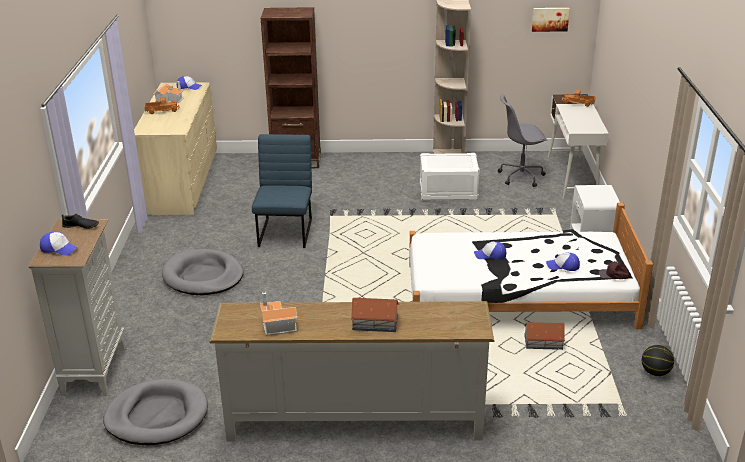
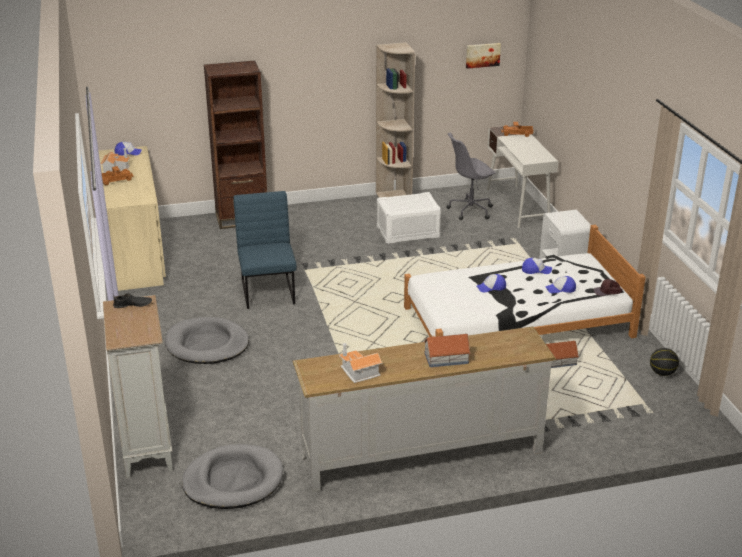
camera: 15 degrees left, 0 degrees up
cap [40,232,77,256] -> cap moved to [522,258,552,274]

